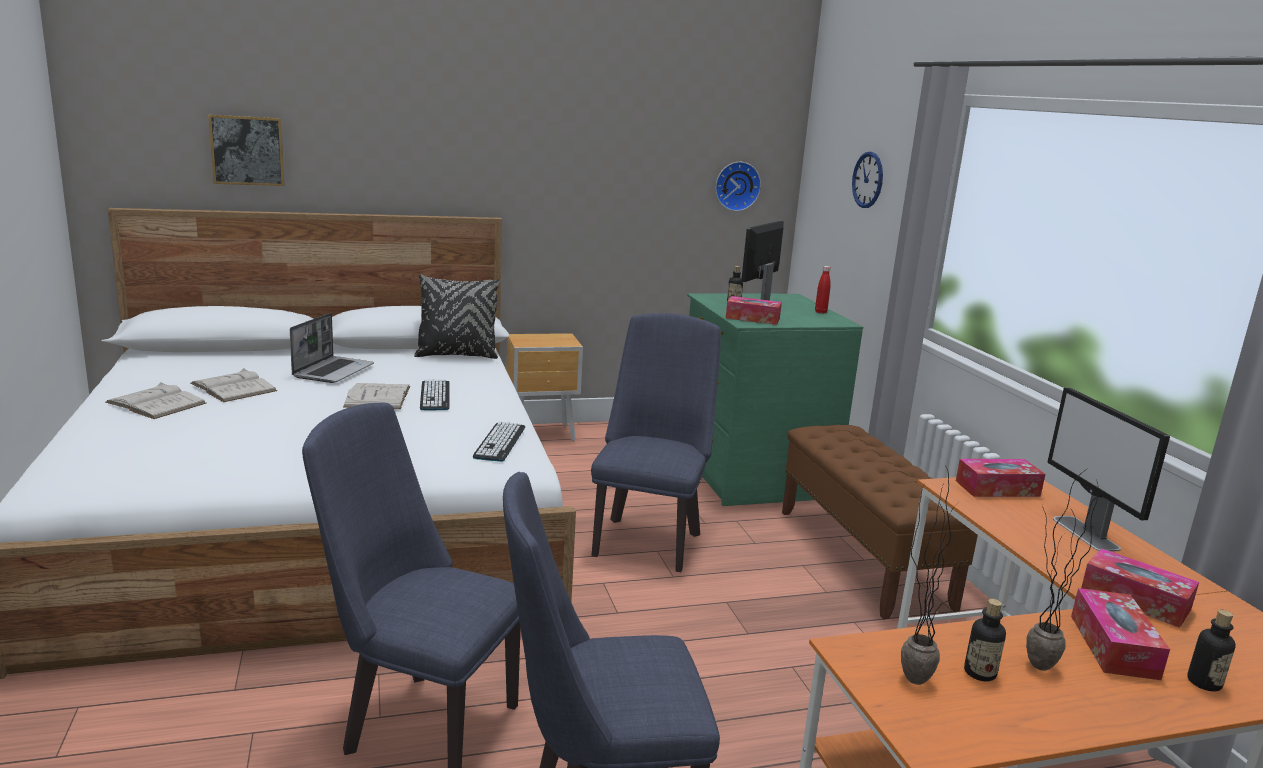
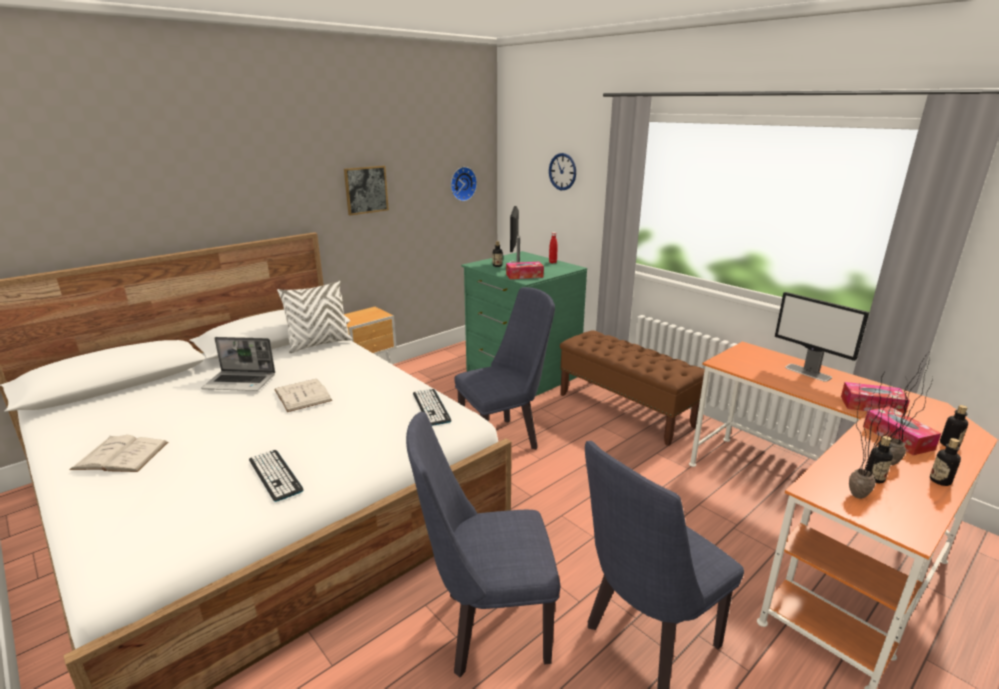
camera: 25 degrees left, 5 degrees up
white book [190,368,277,402] -> none
picture [208,114,285,186] -> picture moved to [344,165,389,215]
laptop [290,313,374,383] -> laptop turned 105 degrees clockwise [201,337,275,391]
black pillow [414,274,500,359] -> white pillow [277,281,352,353]
keyboard [420,380,450,410] -> keyboard moved to [249,450,304,502]
blue chair [591,313,721,572] -> blue chair turned 75 degrees clockwise [454,287,555,449]
tissue box [956,459,1045,497] -> none
none -> bottle [930,438,961,486]

